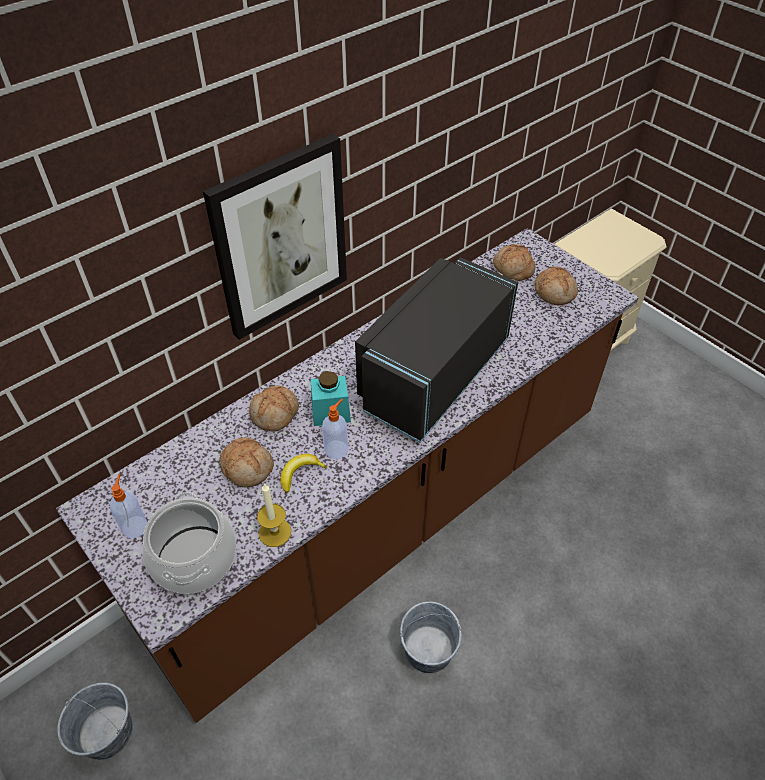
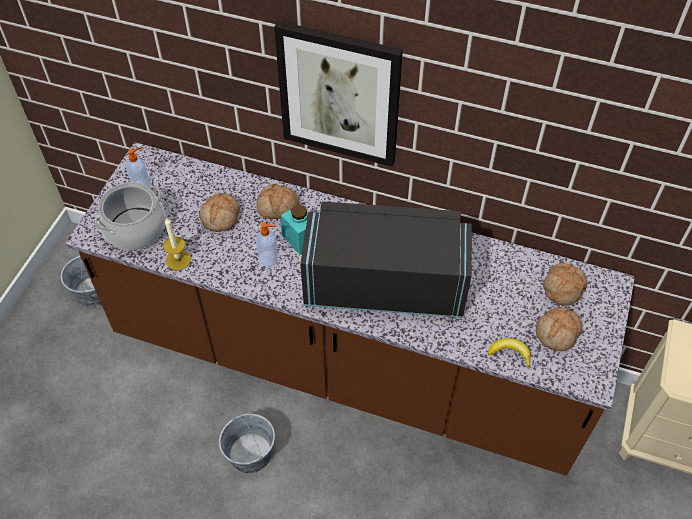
camera: 60 degrees right, 5 degrees up
banana [281,454,327,493] -> banana moved to [488,338,531,369]

